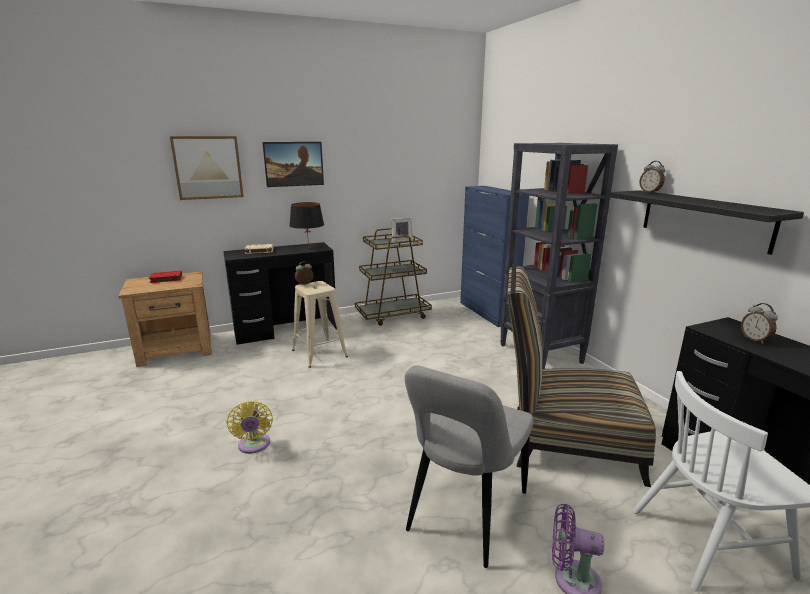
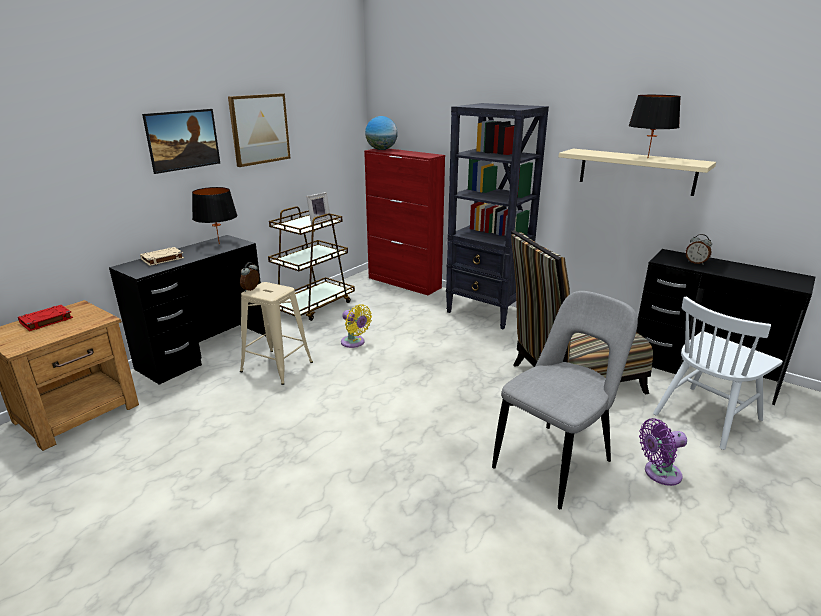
camera: 30 degrees left, 5 degrees up
picture [170,136,244,200] -> picture moved to [228,93,290,167]
yellow fan [226,401,273,454] -> yellow fan moved to [341,304,372,348]
grey chair [405,365,533,568] -> grey chair turned 135 degrees counterclockwise [492,291,638,509]
blue cabinet [460,186,529,327] -> red cabinet [364,149,445,295]
black shelf [609,190,804,255] -> beige shelf [559,149,716,196]
alarm clock [639,161,665,193] -> none
none -> globe [365,116,398,150]
none -> black table lamp [628,95,681,157]

